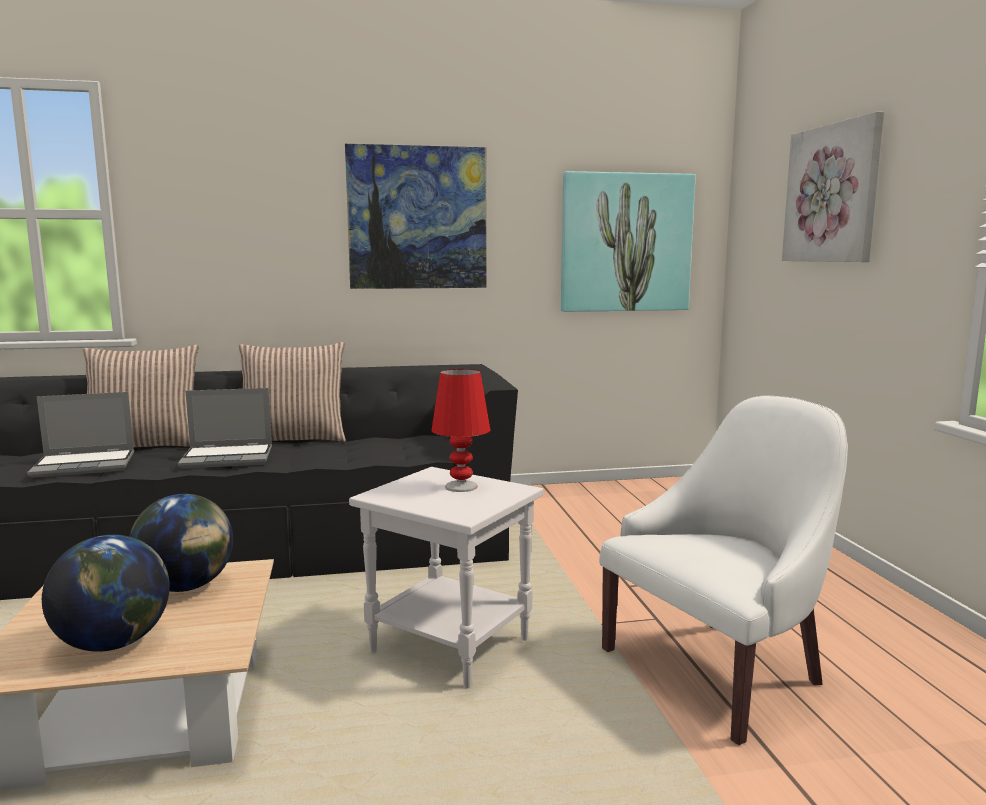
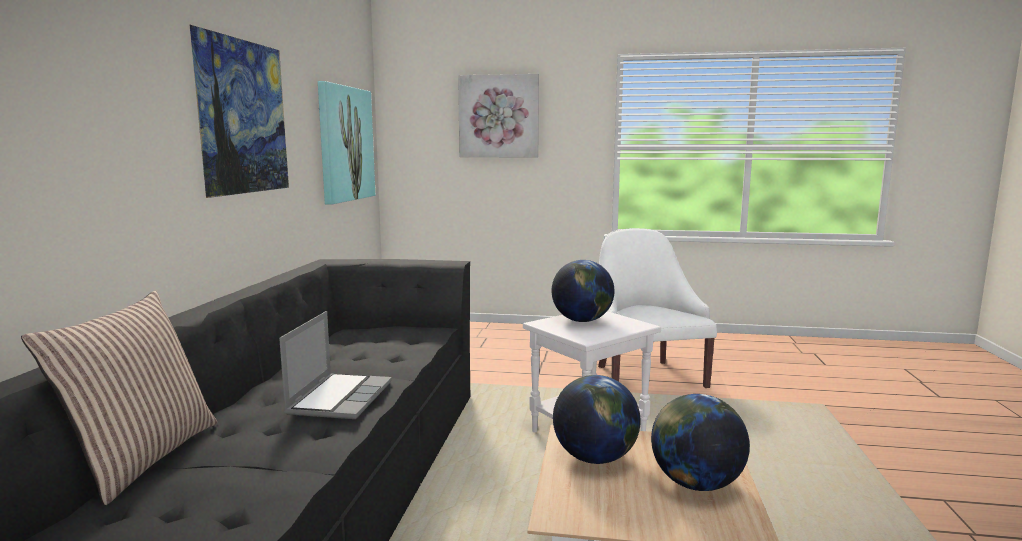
camera: 70 degrees left, 0 degrees up
laptop [27,392,134,478] -> none
pillow [238,342,346,442] -> none
red table lamp [431,369,490,492] -> globe [552,260,614,322]

